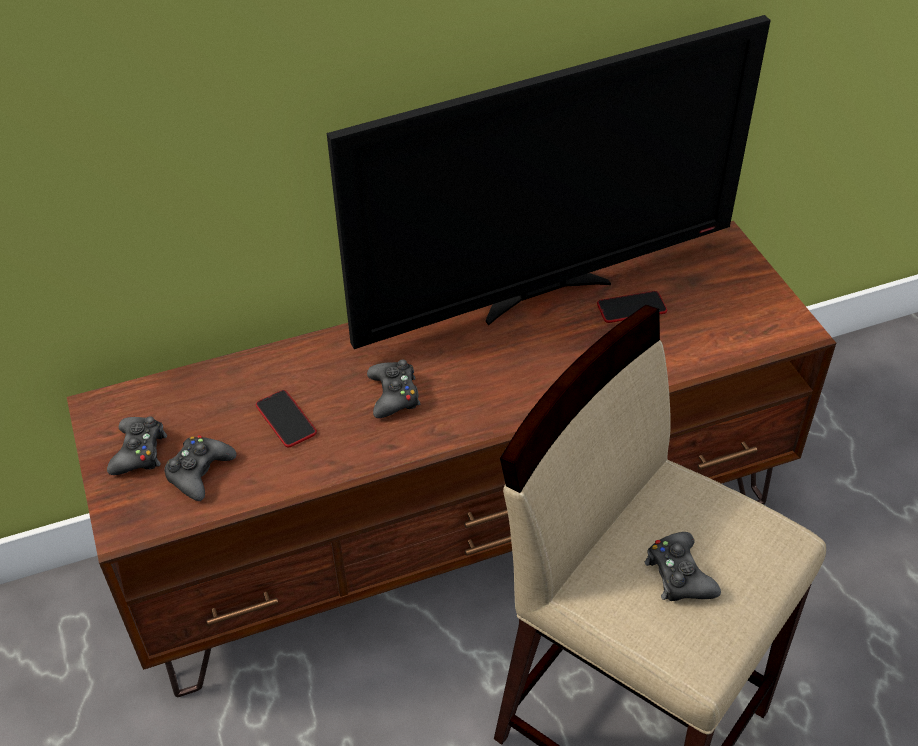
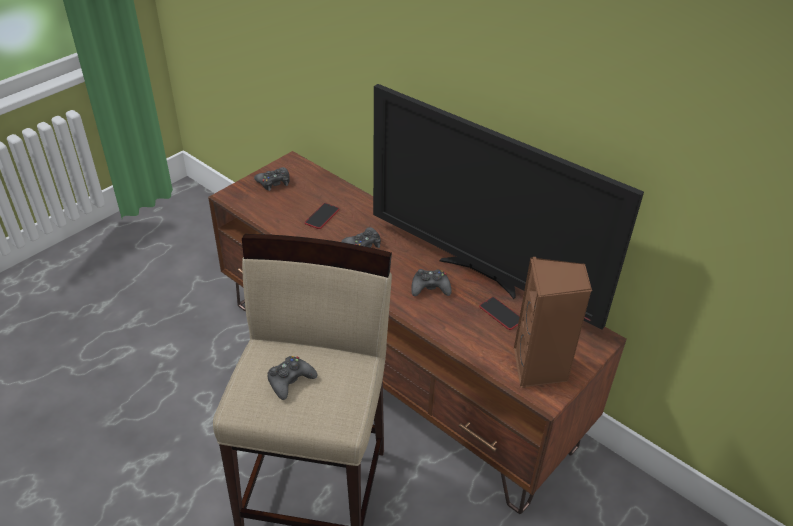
camera: 60 degrees right, 5 degrees down
black game controller [165,435,237,501] -> black game controller moved to [411,269,452,296]
none -> brown speaker [514,257,592,388]

